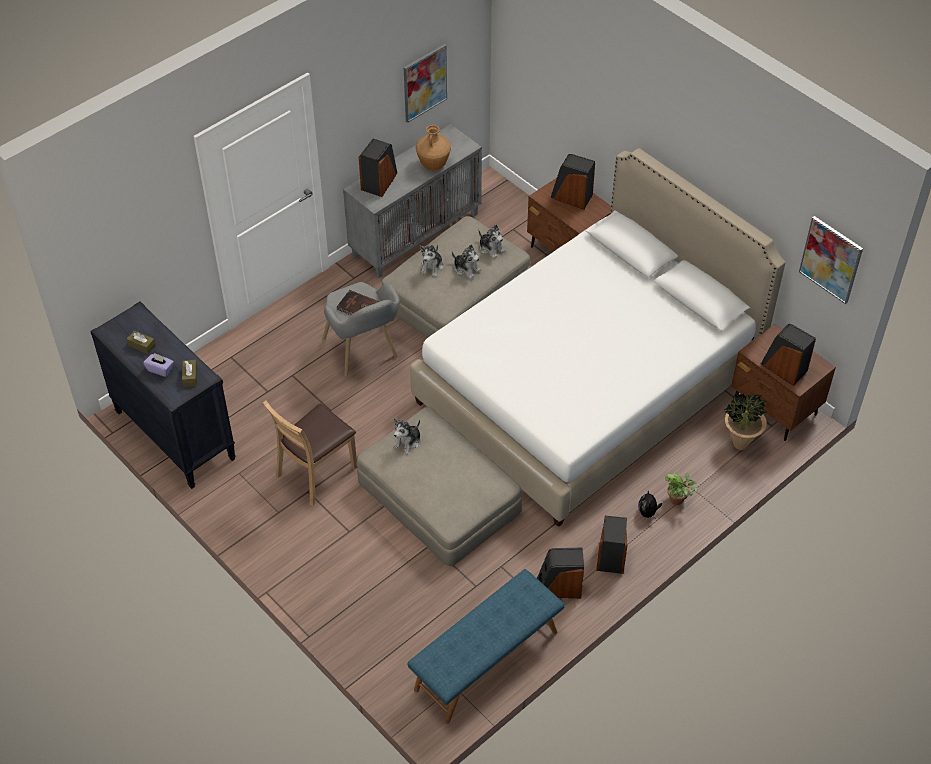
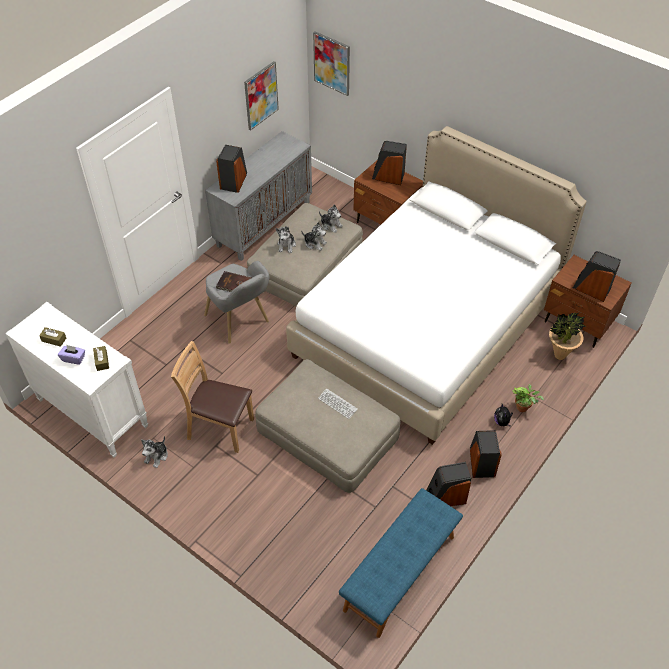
camera: 10 degrees left, 0 degrees up
black dresser [90,301,236,489] -> white dresser [5,302,148,458]
brown chair [263,401,357,506] -> brown chair turned 75 degrees clockwise [171,341,254,453]
plush toy [393,418,421,455] -> plush toy moved to [141,436,168,468]
brown vase [416,125,451,170] -> none
picture [799,216,863,304] -> picture moved to [313,31,350,96]
none -> keyboard [318,388,358,419]

